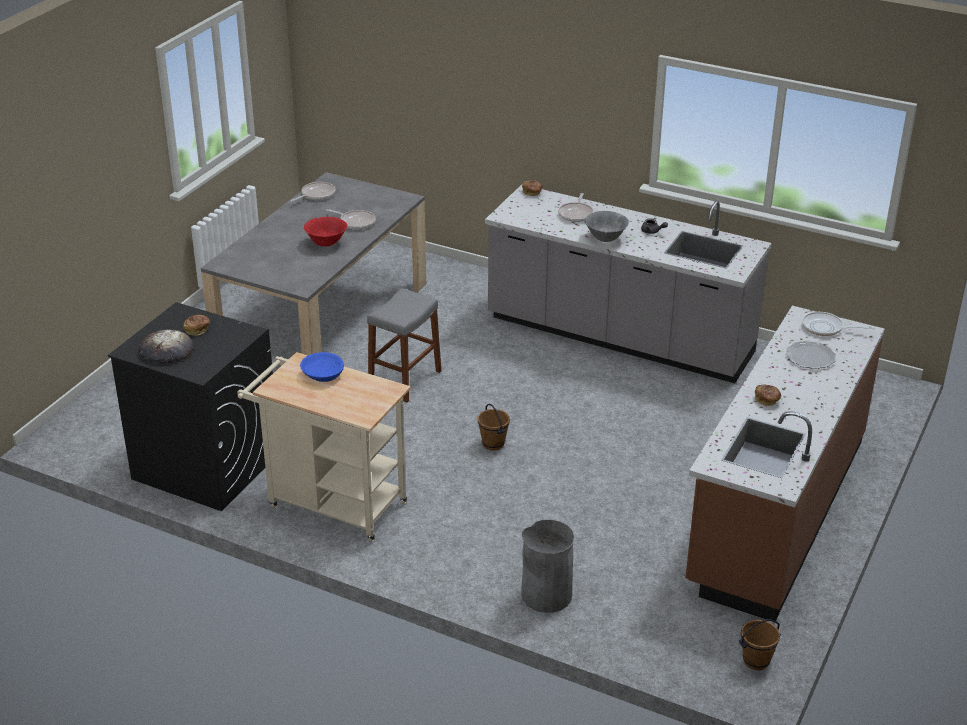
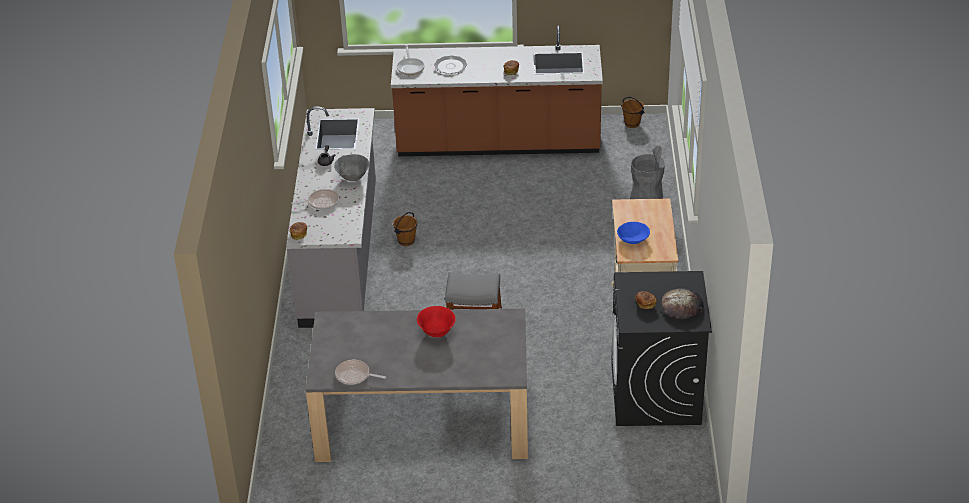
camera: 115 degrees left, 5 degrees up
frying pan [326,209,376,230] -> none
brown bucket [478,404,510,451] -> brown bucket moved to [393,212,417,246]

